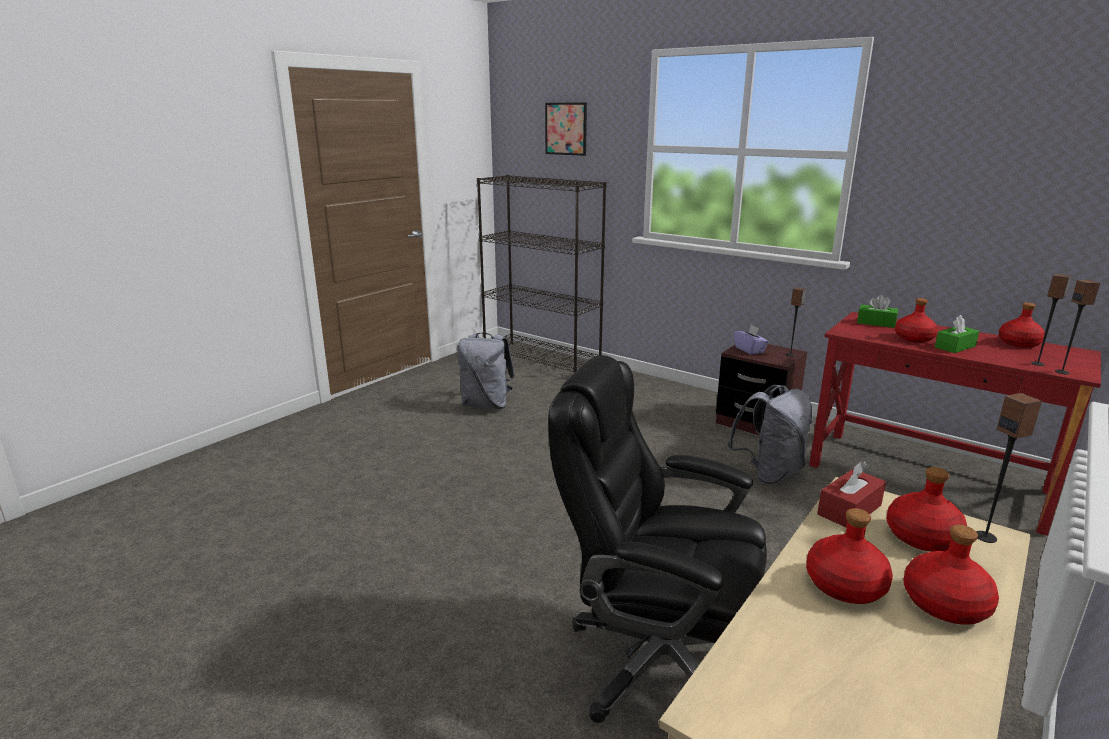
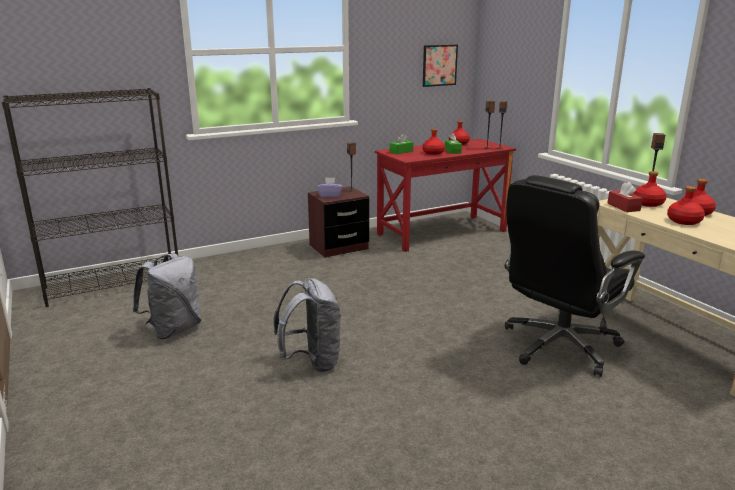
camera: 65 degrees left, 0 degrees up
picture [545,102,587,156] -> picture moved to [423,45,458,87]
grey backpack [727,385,813,484] -> grey backpack moved to [274,278,341,372]

